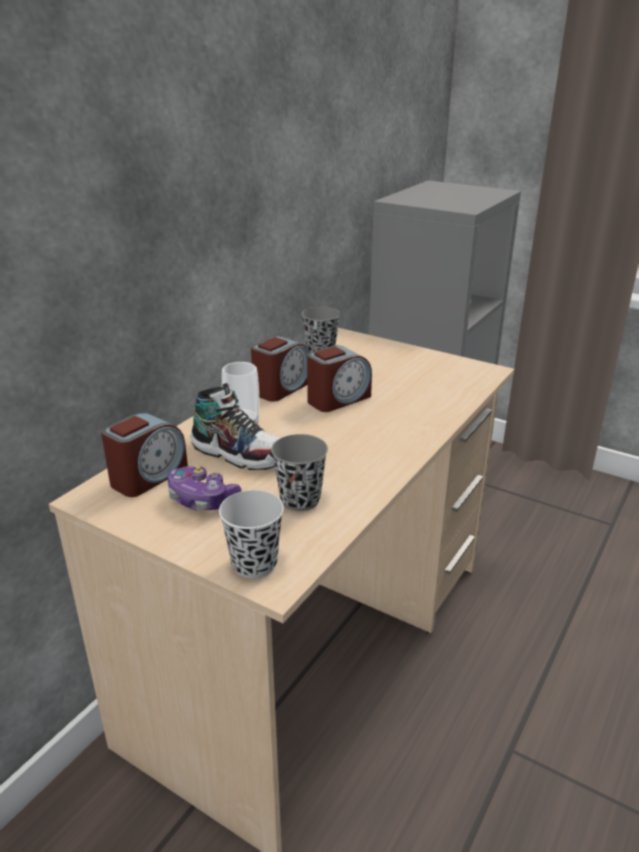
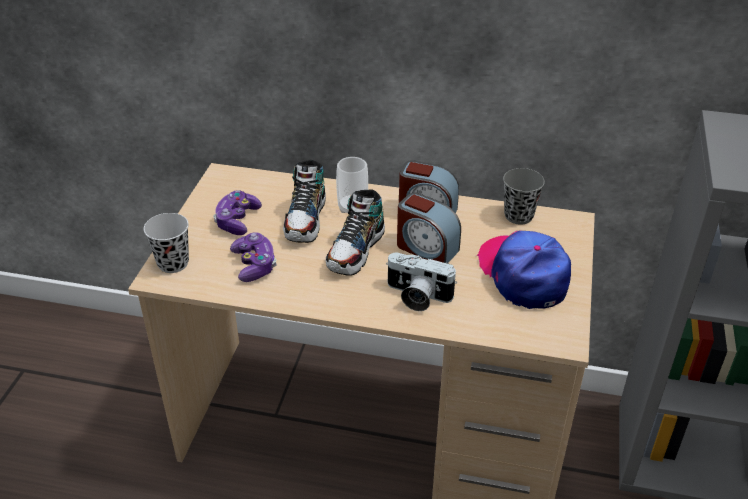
camera: 70 degrees right, 10 degrees up
alarm clock [101,413,188,497] -> none
grey cup [271,434,328,511] -> game controller [230,232,277,282]
none -> shoe [326,189,385,275]
none -> camera [386,253,457,311]
none -> cap [477,230,571,309]

